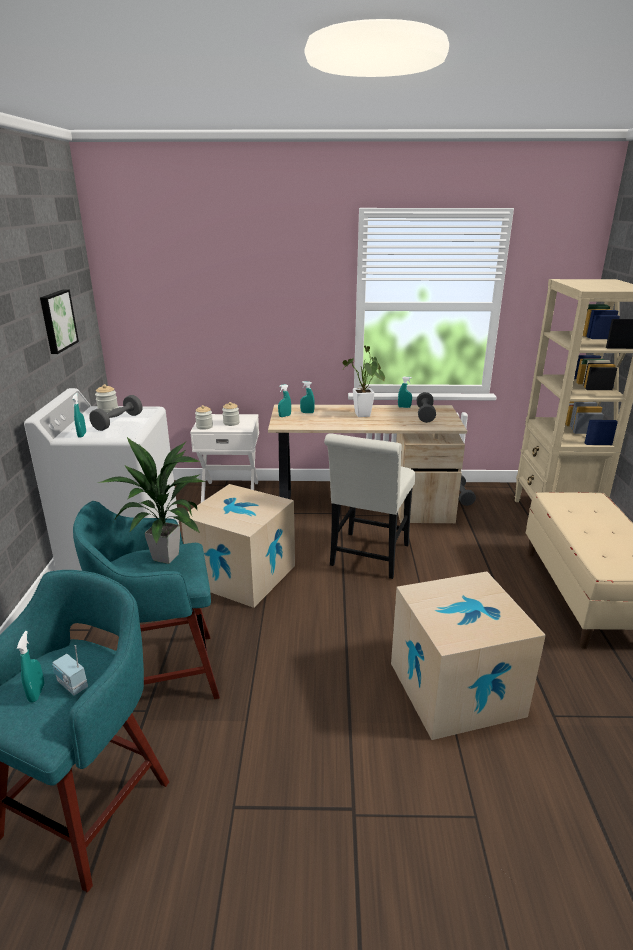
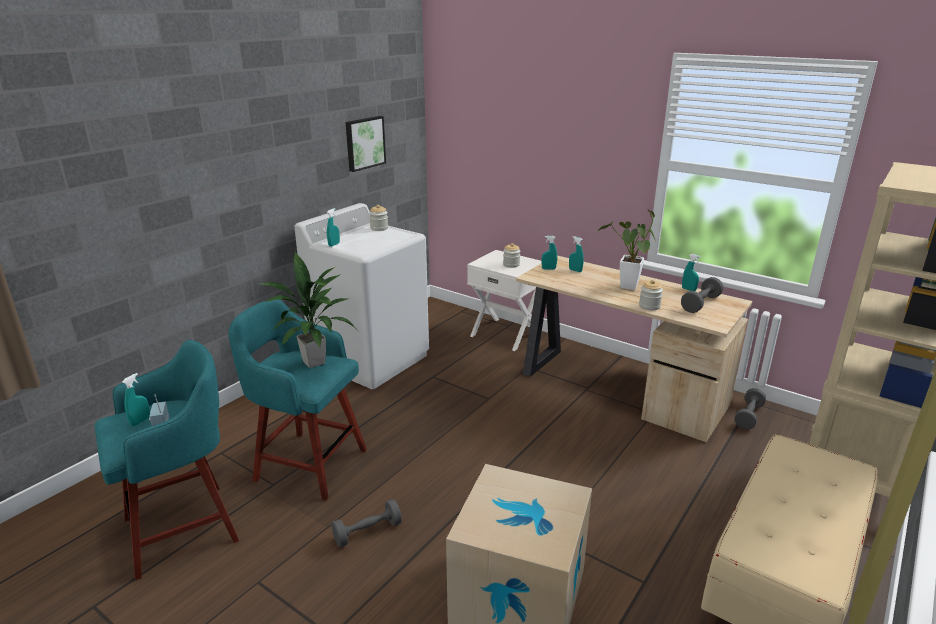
camera: 35 degrees right, 0 degrees up
grey dumbbell [89,395,143,431] -> grey dumbbell moved to [332,499,402,547]
cardboard box [181,484,295,608] -> none
jar [195,405,213,430] -> jar moved to [639,280,663,310]
white chair [324,434,415,579] -> none

